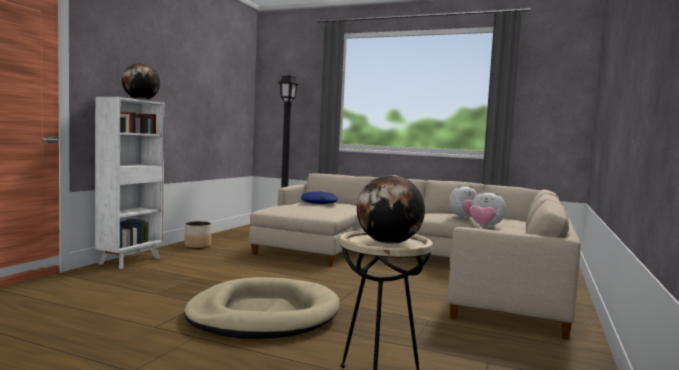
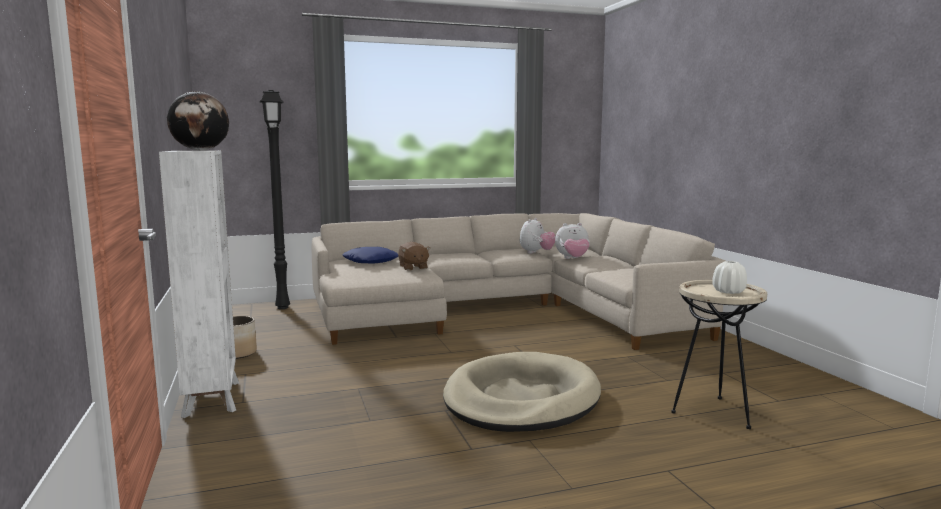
camera: 40 degrees left, 5 degrees up
globe [357,175,425,244] -> white vase [712,261,747,294]
none -> brown plush toy [398,242,430,271]

